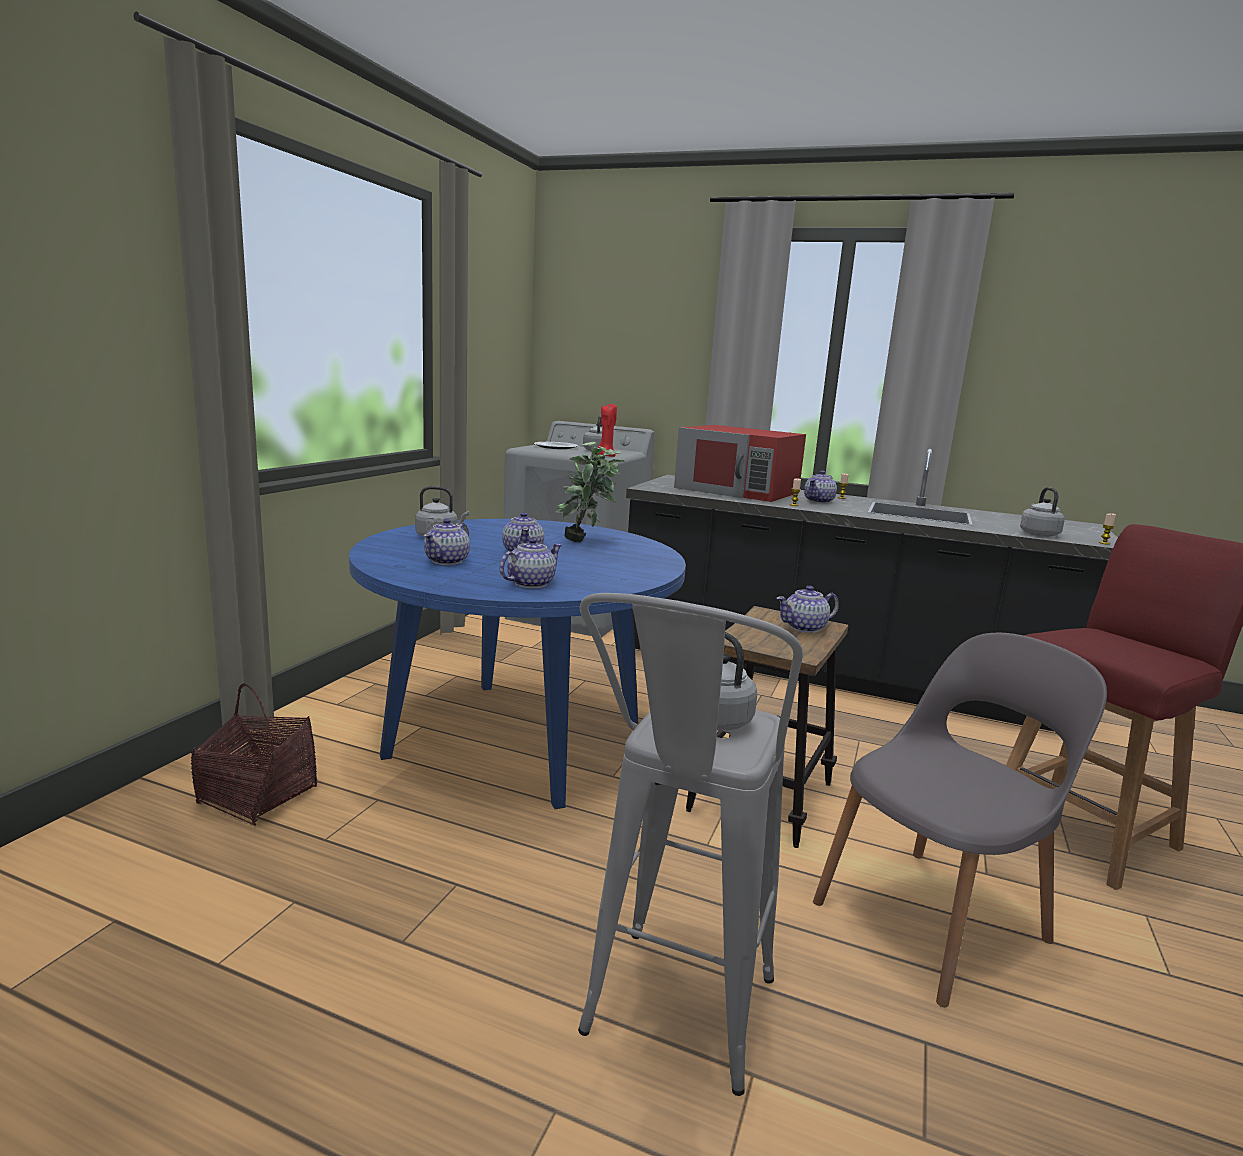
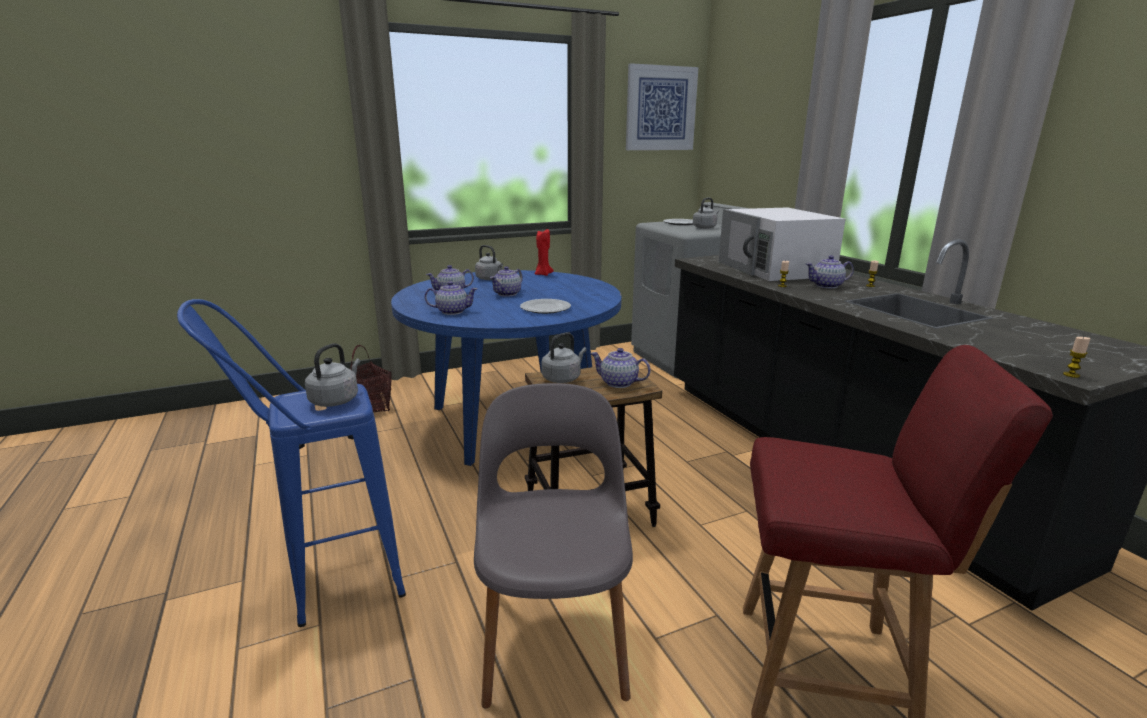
camera: 45 degrees right, 5 degrees up
potted plant [555,442,625,543] -> none
grey stool [578,593,803,1096] -> blue stool [177,299,406,627]
red candle [598,404,617,457] -> red candle moved to [535,229,553,276]
red microwave [674,425,806,502] -> white microwave [718,207,846,281]
grey chair [813,633,1107,1007] -> grey chair turned 105 degrees counterclockwise [474,383,633,708]
grey kettle [1020,487,1065,537] -> grey kettle moved to [541,332,586,383]
none -> plate [520,299,571,314]
none -> picture [626,63,699,150]

